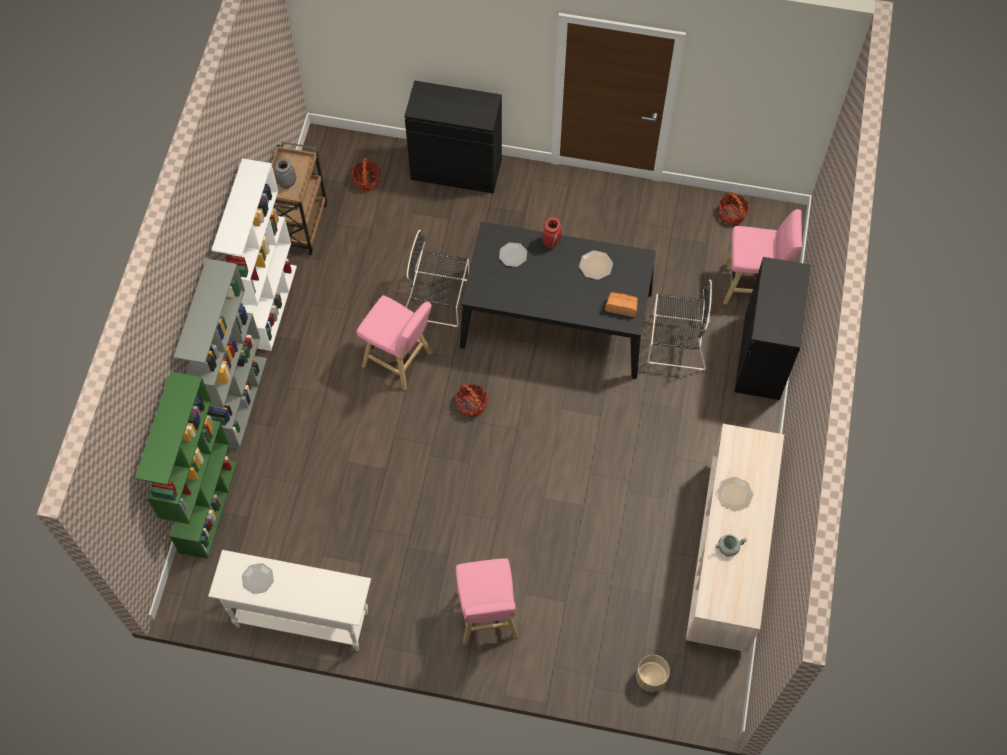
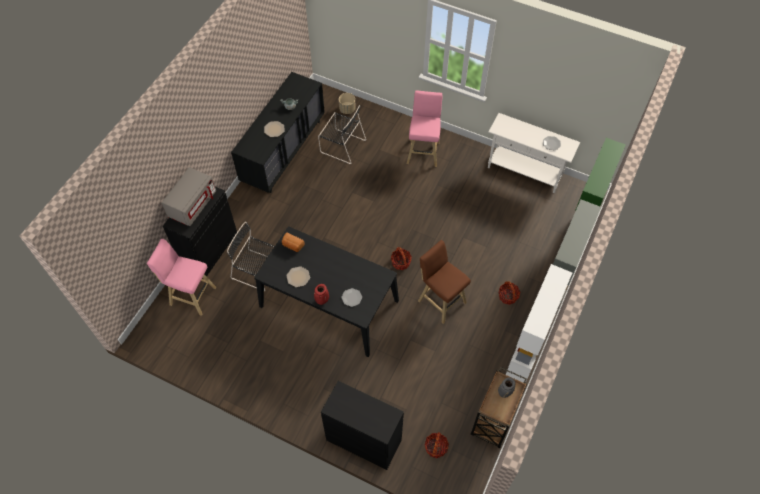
camera: 165 degrees left, 5 degrees down
pink stool [356,295,432,391] -> brown stool [418,240,471,324]
black chair [406,230,469,327] -> black chair moved to [318,105,366,164]
beige dresser [686,424,784,652] -> black dresser [231,72,325,193]
basket [719,192,749,225] -> basket moved to [499,281,520,305]
none -> grey microwave [162,167,216,226]

